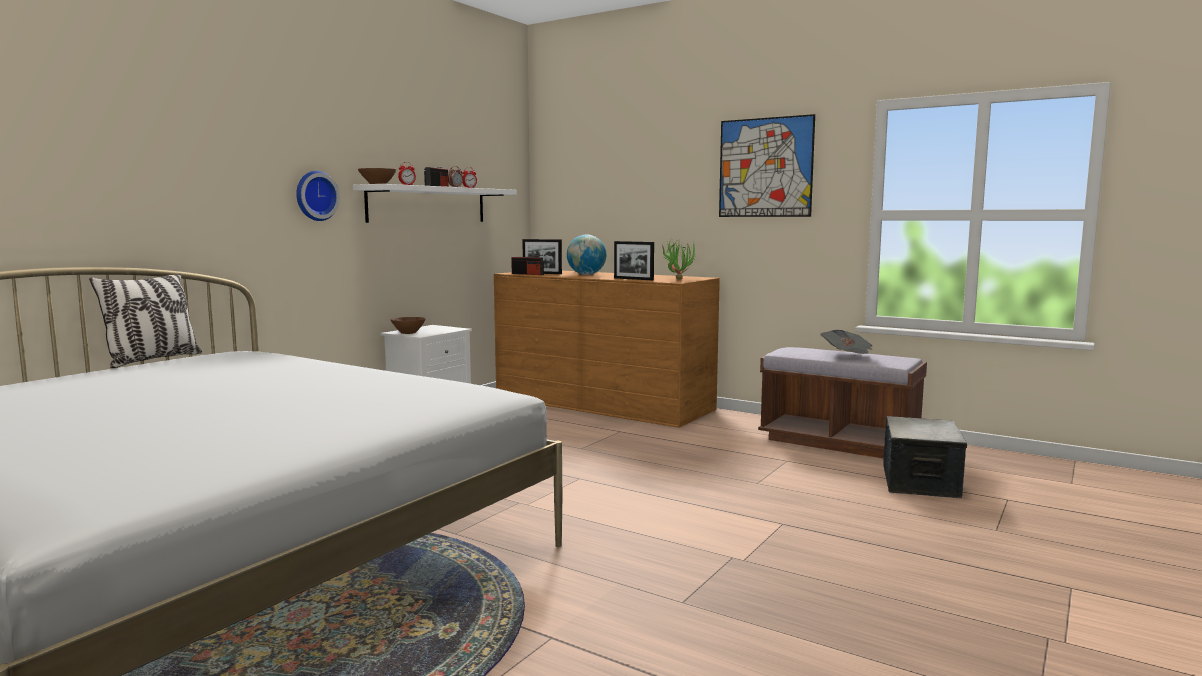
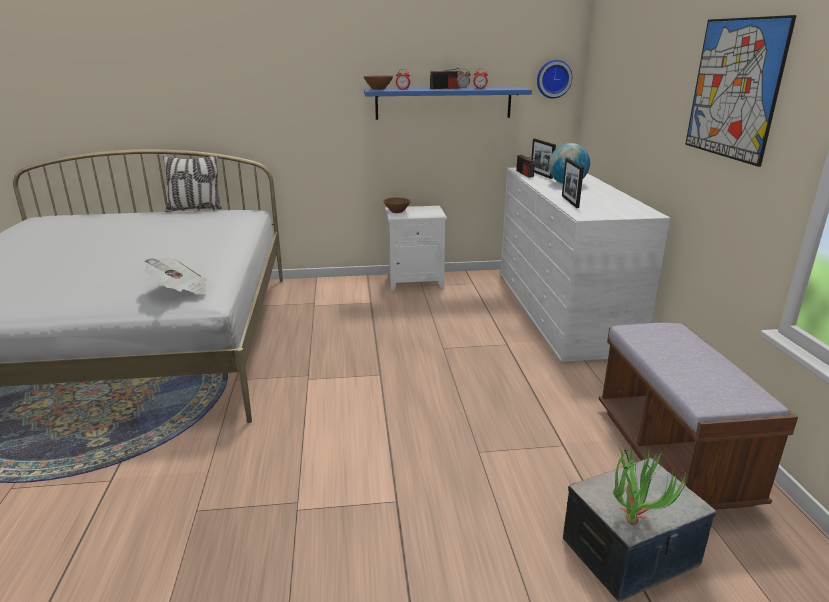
camera: 50 degrees right, 15 degrees up
wall clock [296,171,340,221] -> wall clock moved to [537,60,572,99]
white shelf [353,184,517,223] -> blue shelf [364,87,532,120]
brown dresser [494,271,720,428] -> white dresser [500,168,670,362]
potted plant [662,237,695,280] -> potted plant moved to [613,444,688,525]
newspaper [820,330,872,354] -> newspaper moved to [143,258,207,295]

